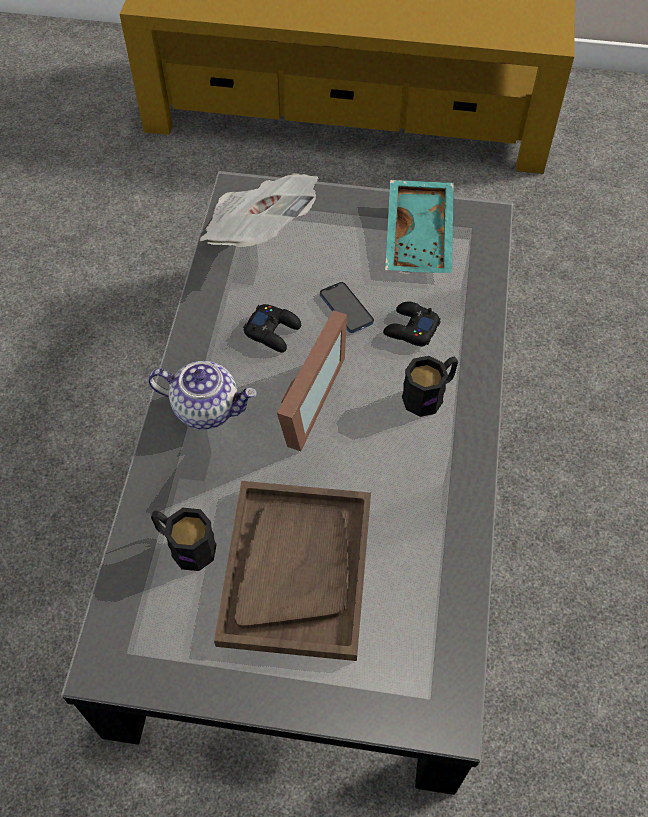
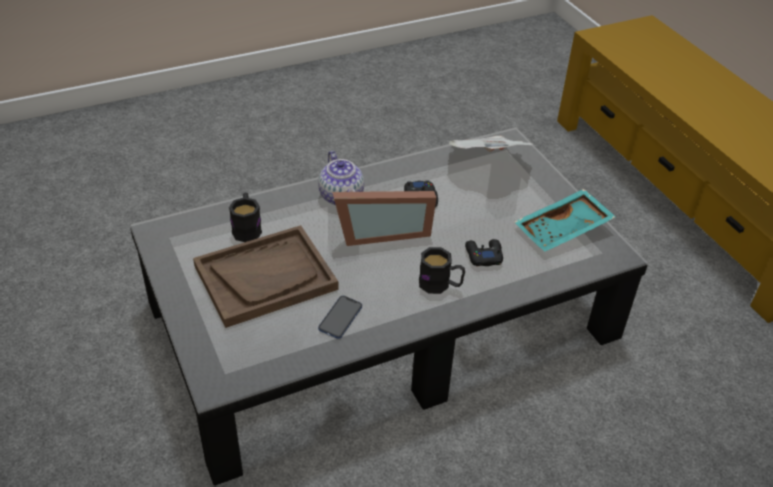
camera: 55 degrees right, 15 degrees down
phone [320,282,374,333] -> phone moved to [318,296,362,339]

